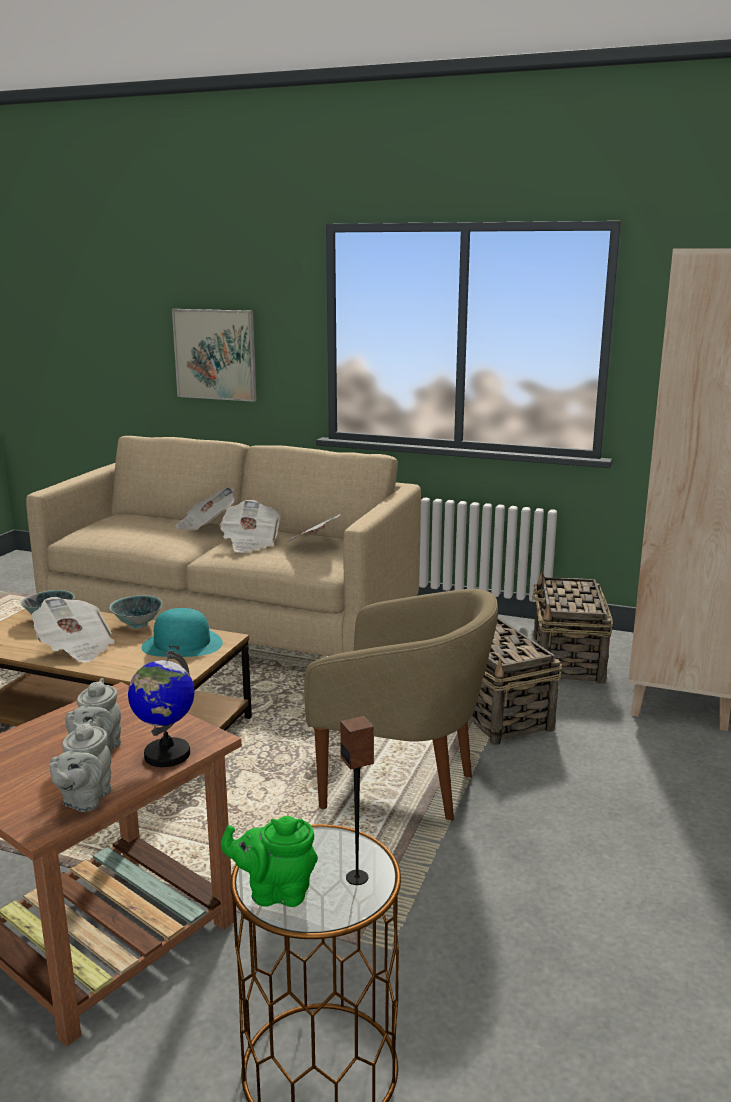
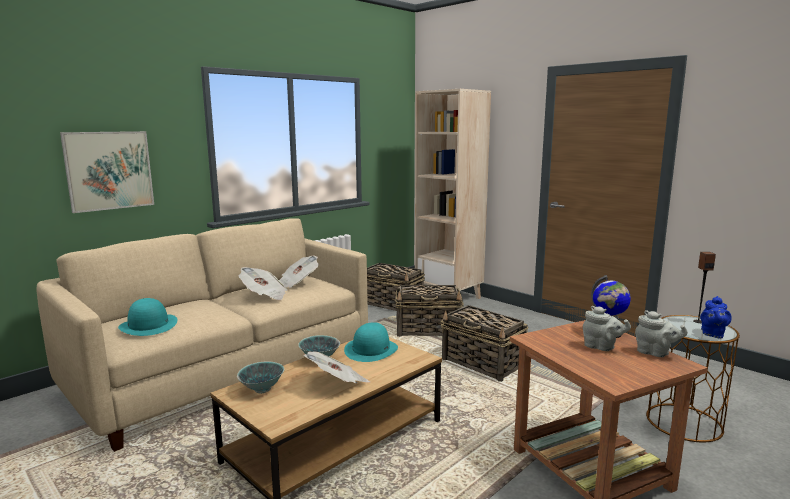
camera: 65 degrees left, 5 degrees down
newspaper [175,487,235,530] -> none
green teapot [221,816,318,907] -> blue teapot [700,296,732,338]
beige armchair [304,589,498,821] -> basket [440,305,528,382]
none -> turquoise hat [118,298,177,336]

